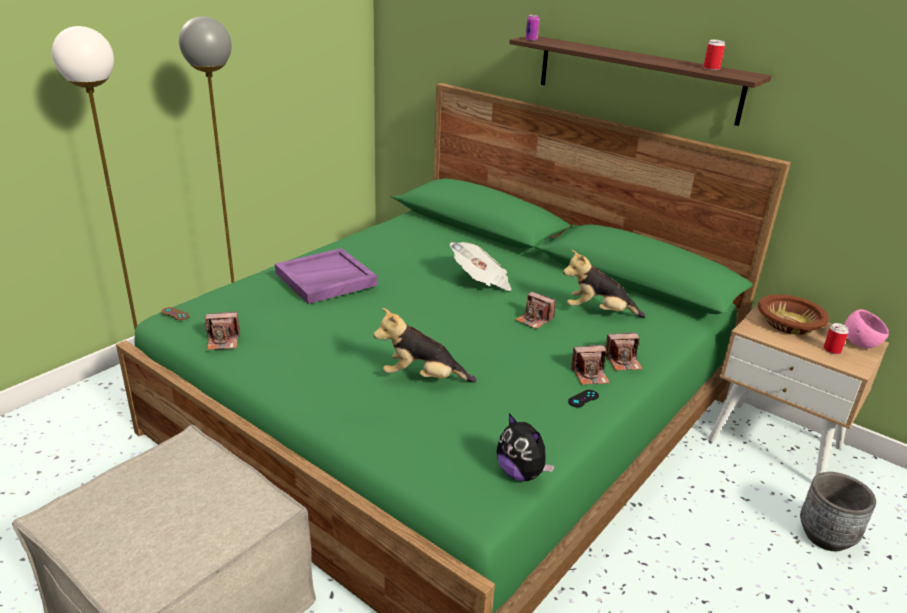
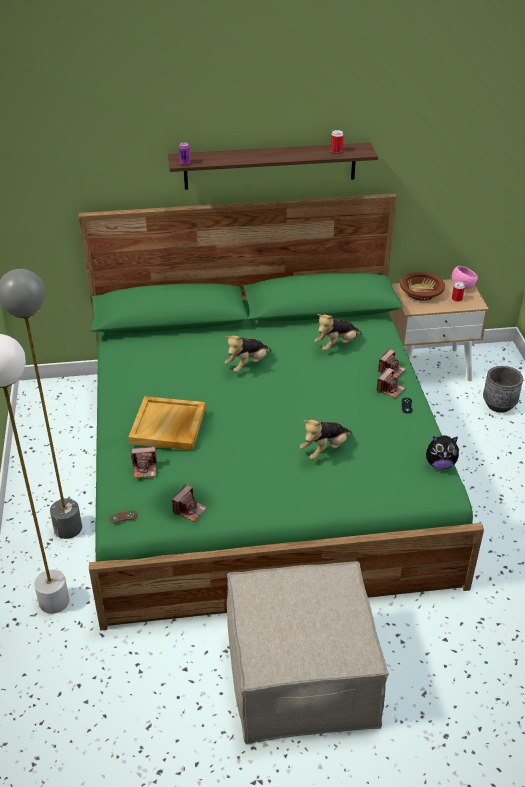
camera: 45 degrees left, 10 degrees up
purple tray [275,248,378,304] -> beige tray [128,396,206,451]
newspaper [450,242,512,291] -> plush toy [225,335,271,373]
camera [515,292,556,329] -> camera moved to [131,446,157,478]

